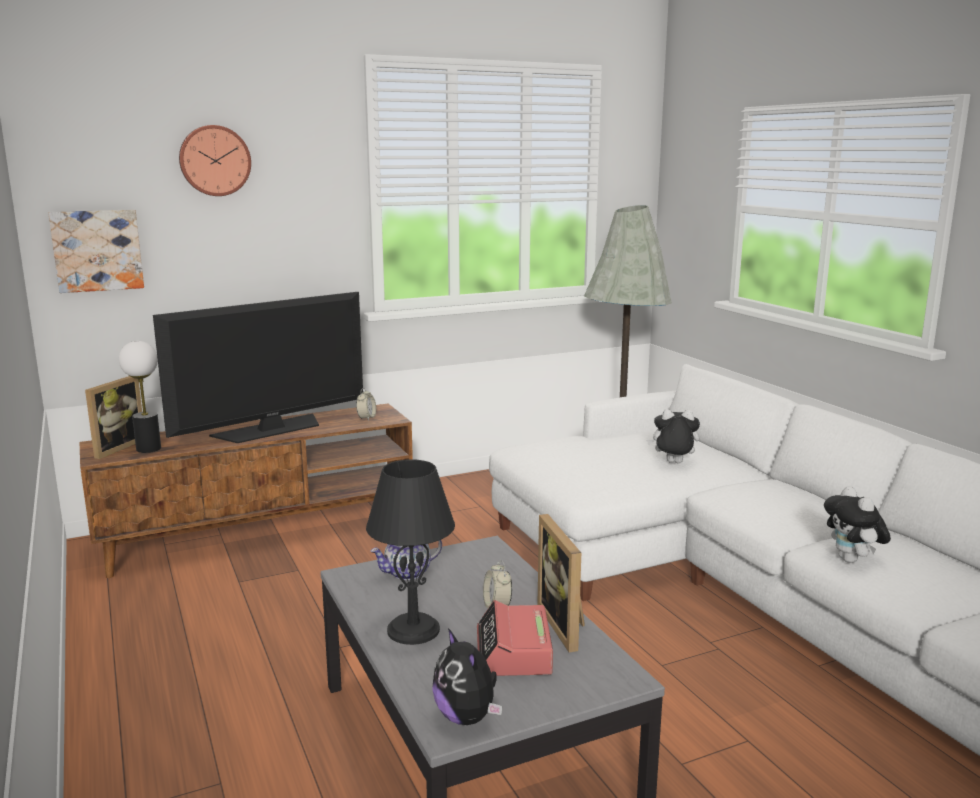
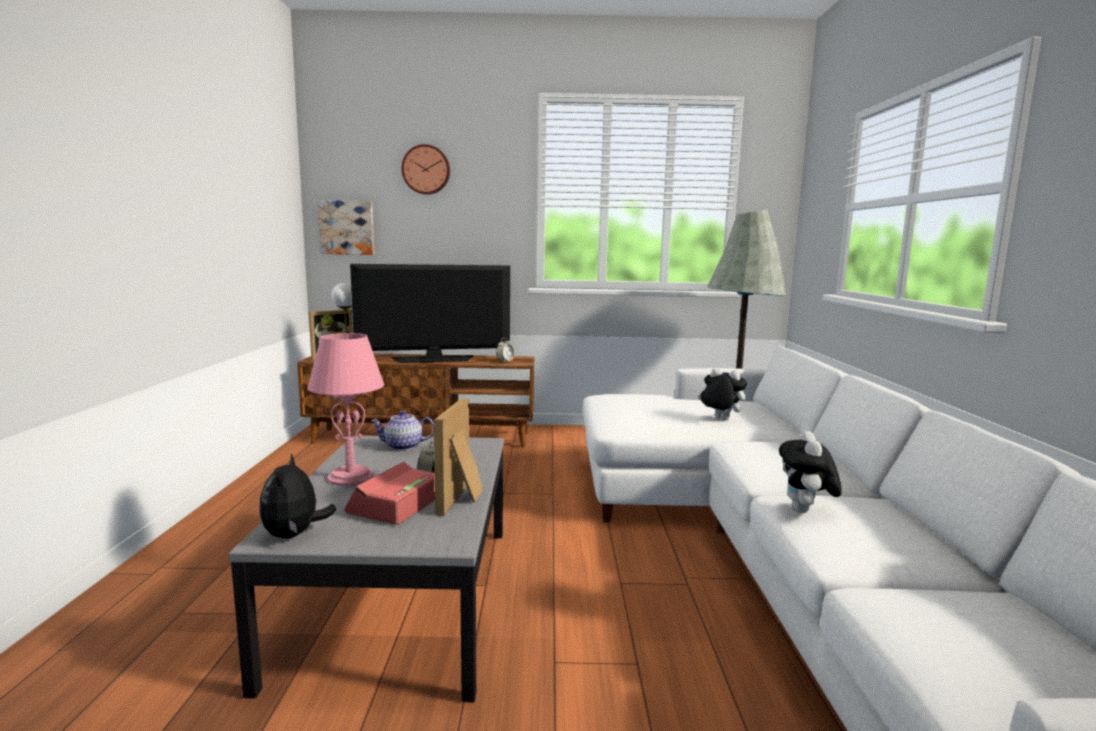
camera: 25 degrees right, 5 degrees down
black table lamp [366,460,455,645] -> pink table lamp [307,333,384,486]

